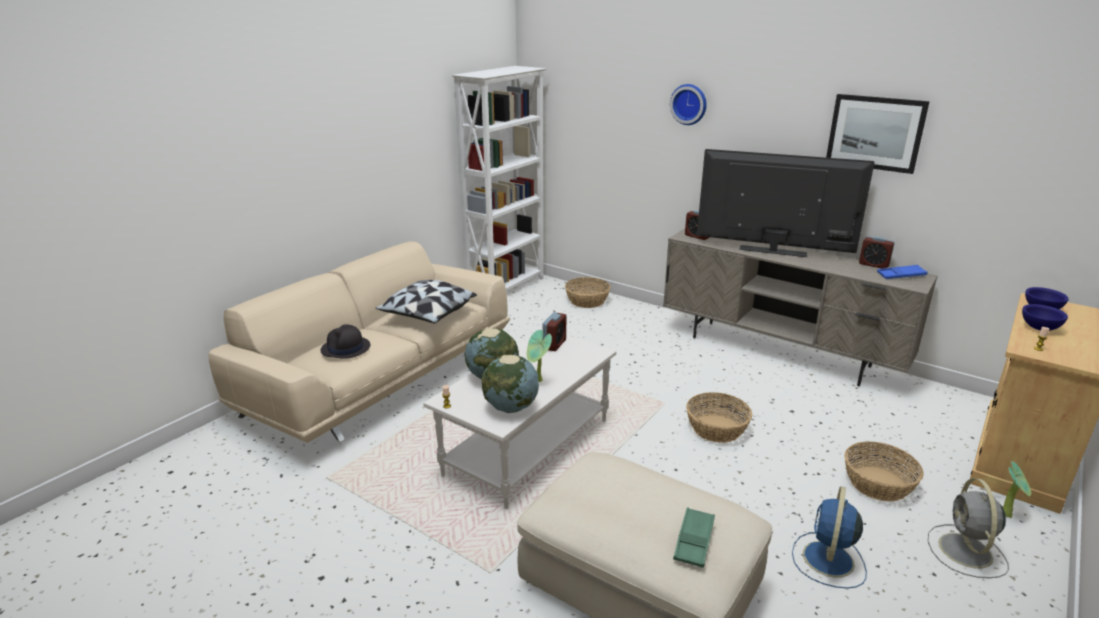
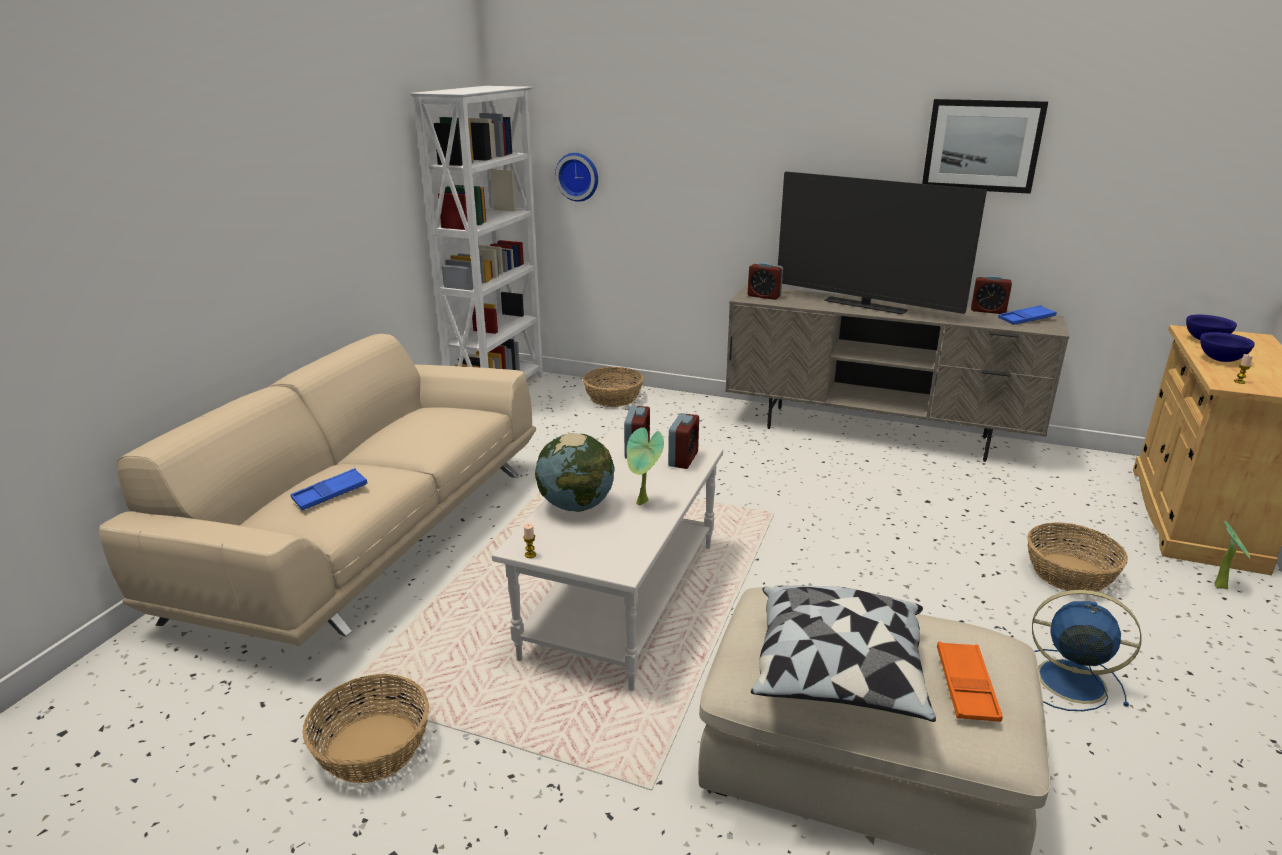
camera: 15 degrees left, 0 degrees up
black hat [320,324,370,359] -> blue tray [290,468,367,510]
pillow [376,280,477,324] -> pillow moved to [751,585,936,722]
globe [481,355,539,413] -> none
wall clock [670,84,707,125] -> wall clock moved to [555,153,598,202]
green tray [673,507,715,568] -> orange tray [937,642,1003,722]
basket [686,392,752,443] -> basket moved to [302,674,429,783]
television [697,149,875,257] -> television turned 150 degrees counterclockwise [778,172,987,314]
blue fan [792,486,867,589] -> blue fan turned 105 degrees clockwise [1032,590,1142,711]
grey fan [928,478,1009,578] -> none
none -> alarm clock [668,413,699,469]

